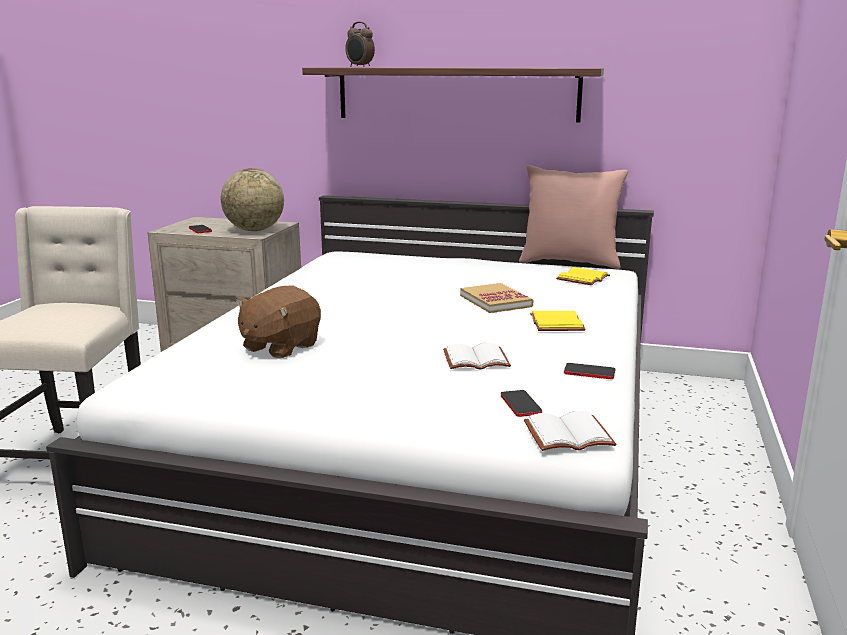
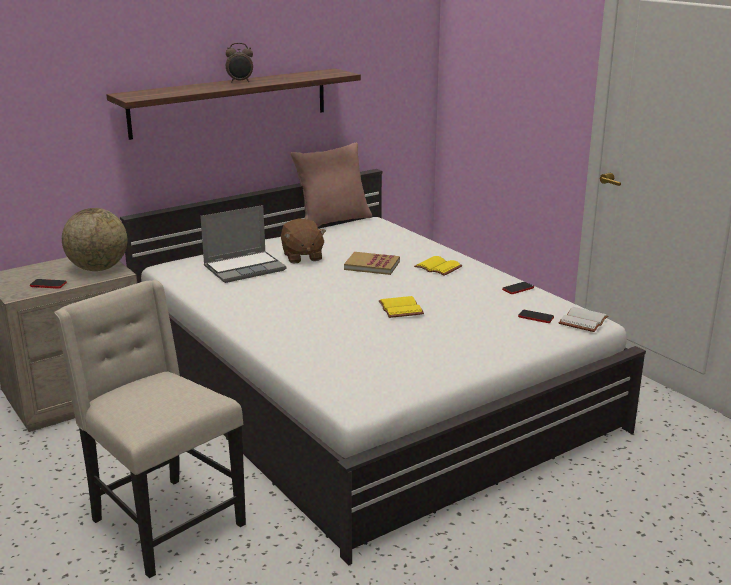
camera: 50 degrees left, 5 degrees up
brown plush toy [236,285,321,359] -> brown plush toy moved to [281,218,326,263]
alarm clock [345,22,375,67] -> alarm clock moved to [226,43,253,82]
white book [443,342,511,370] -> none
yellow book [556,267,610,285] -> yellow book moved to [378,296,424,318]
none -> laptop [200,205,286,283]

